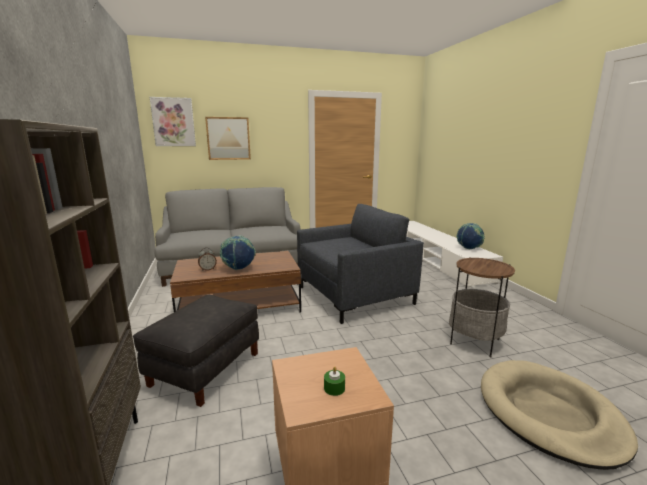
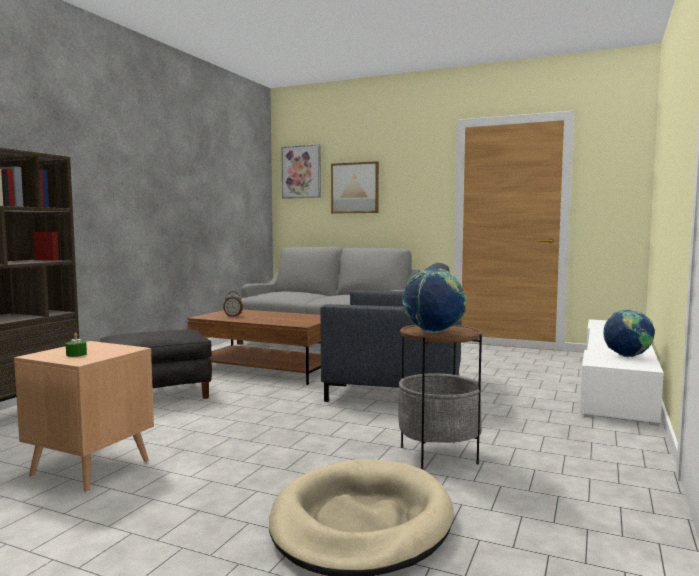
camera: 40 degrees right, 10 degrees down
globe [220,235,256,270] -> globe moved to [402,269,467,333]

